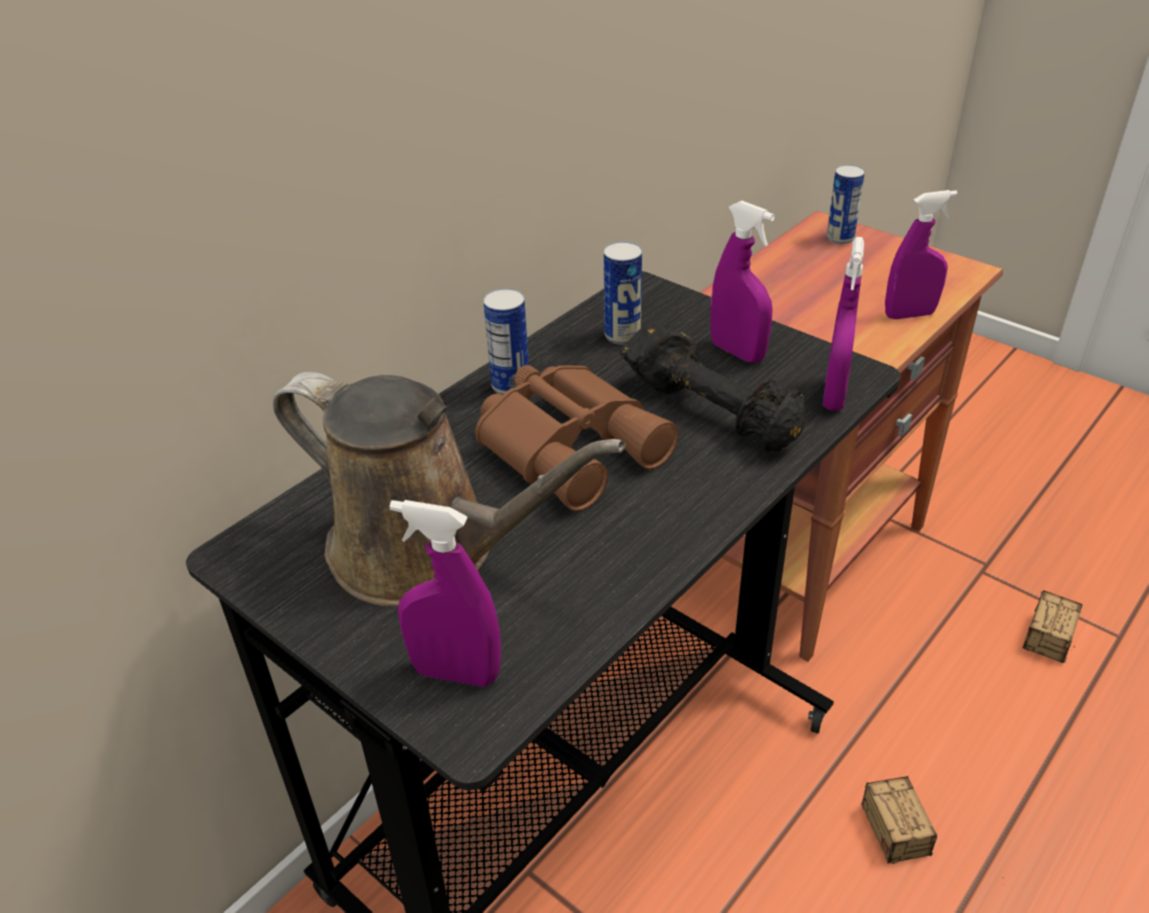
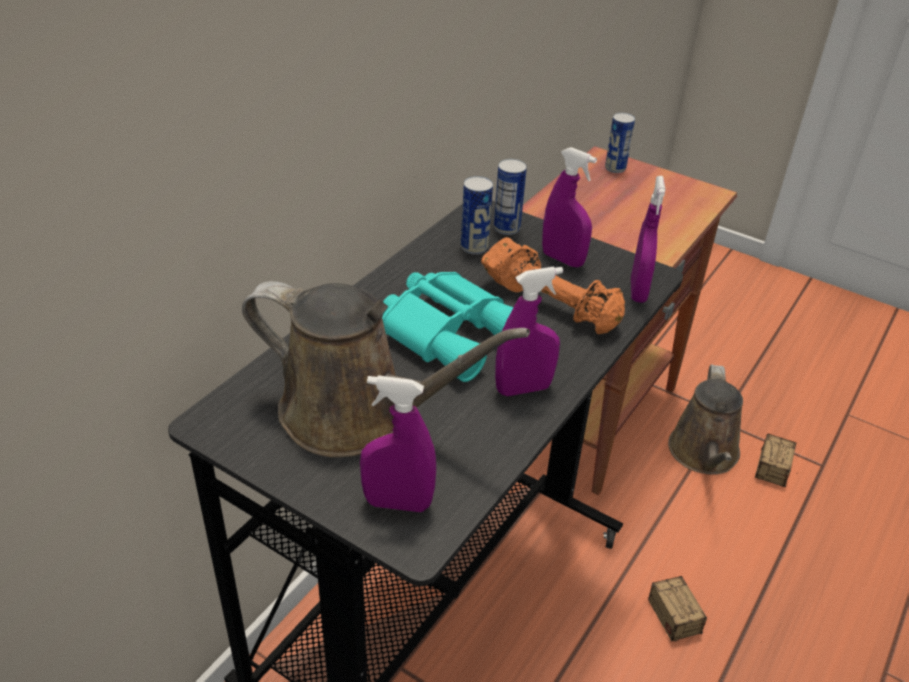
camera: 10 degrees left, 0 degrees up
brown binoculars [475,365,679,511] -> turquoise binoculars [382,272,514,382]
can [483,288,529,395] -> can moved to [494,159,527,235]
black dumbbell [620,321,806,452] -> orange dumbbell [481,237,625,334]
purple spray bottle [885,190,958,319] -> purple spray bottle moved to [495,267,563,396]
none -> brown watering can [668,365,743,475]

